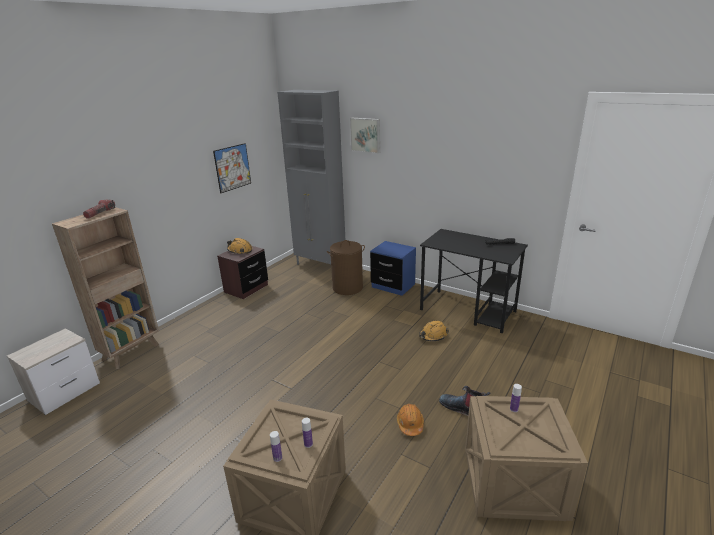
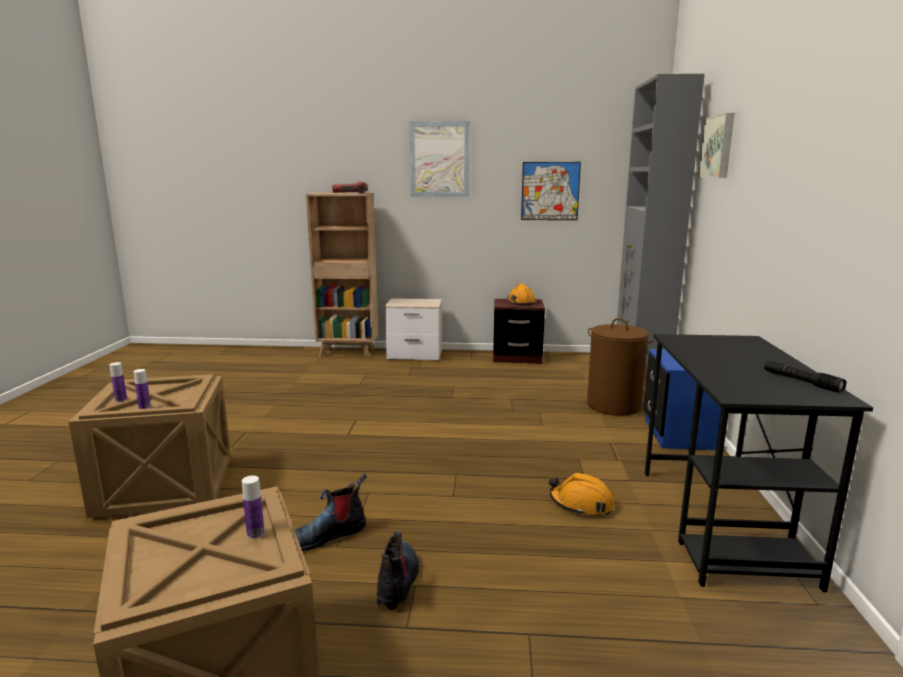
camera: 60 degrees right, 10 degrees down
nightstand [7,328,100,415] -> nightstand moved to [385,298,442,361]
orange hard hat [397,404,424,436] -> boot [295,473,366,551]
none -> picture [409,121,470,197]

